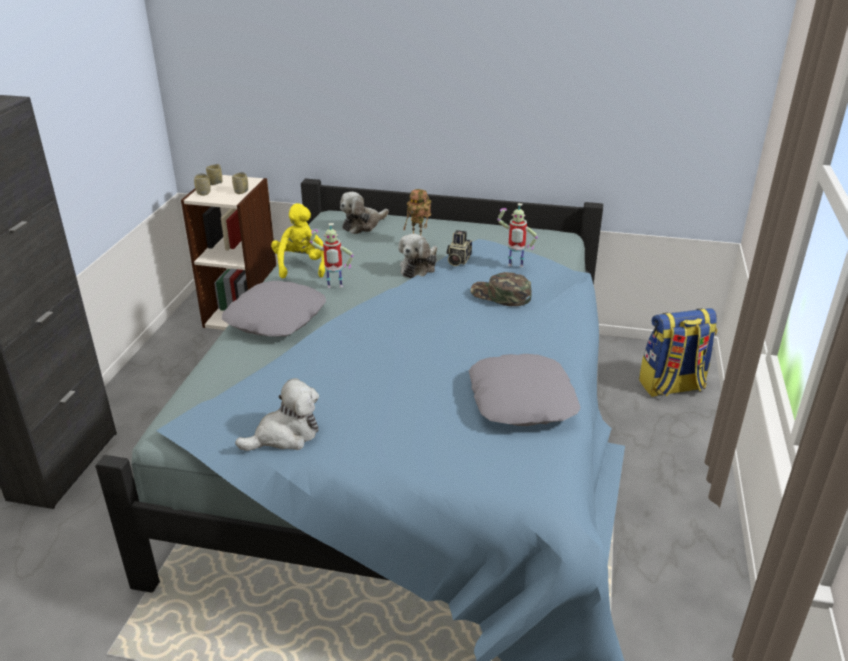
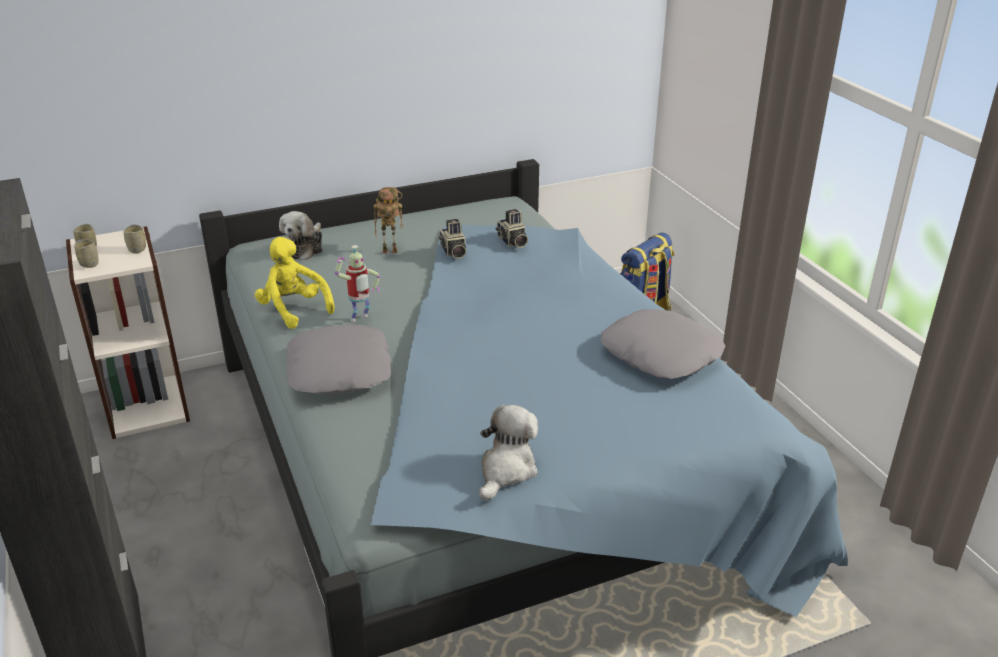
camera: 35 degrees left, 0 degrees up
plush toy [399,234,437,278] -> none
green cap [471,272,532,306] -> none
toy robot [497,203,538,267] -> camera [496,209,528,248]

